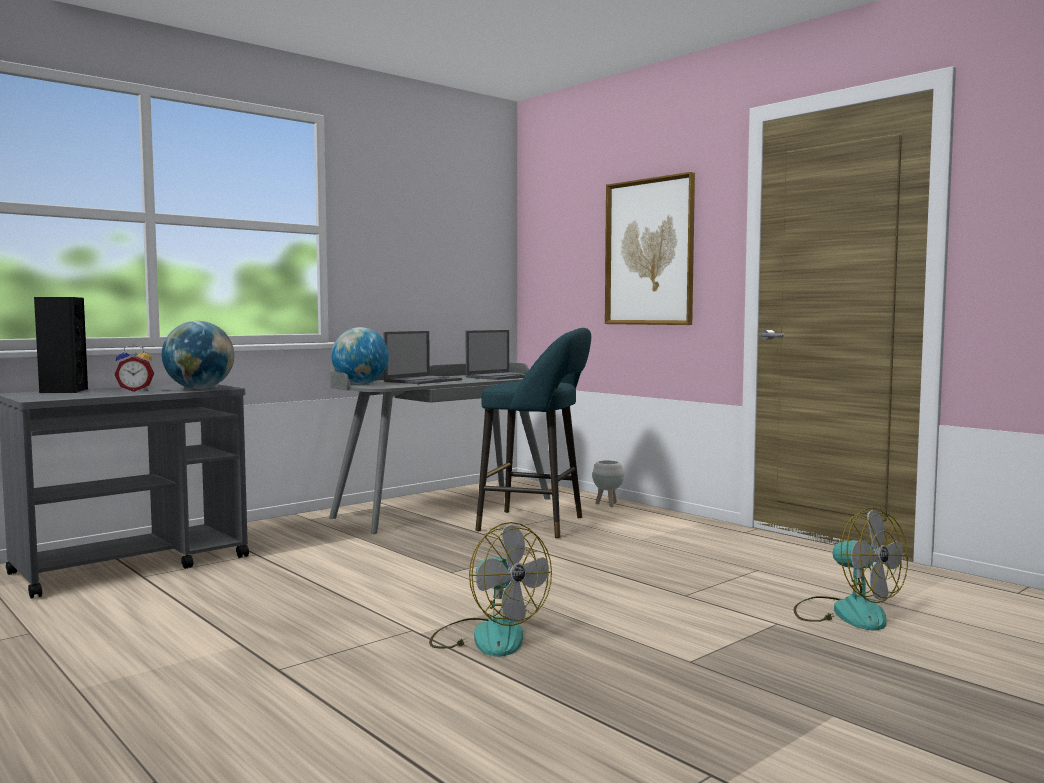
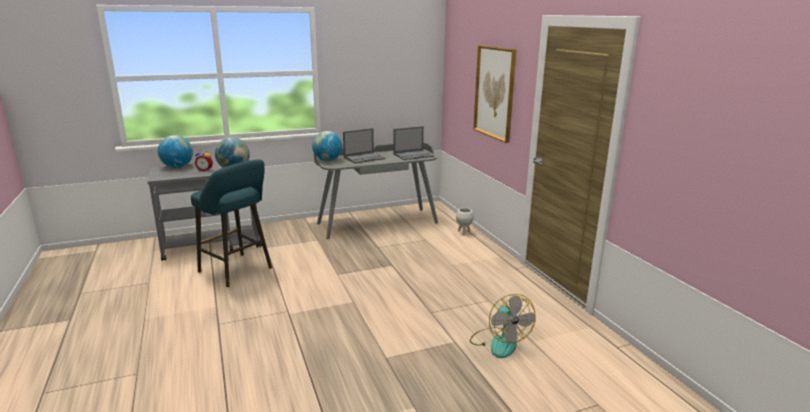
camera: 20 degrees right, 15 degrees up
black speaker [34,297,88,393] -> globe [158,135,193,168]
fan [429,522,552,657] -> none
turquoise stool [475,328,591,538] -> turquoise stool moved to [191,160,272,287]

